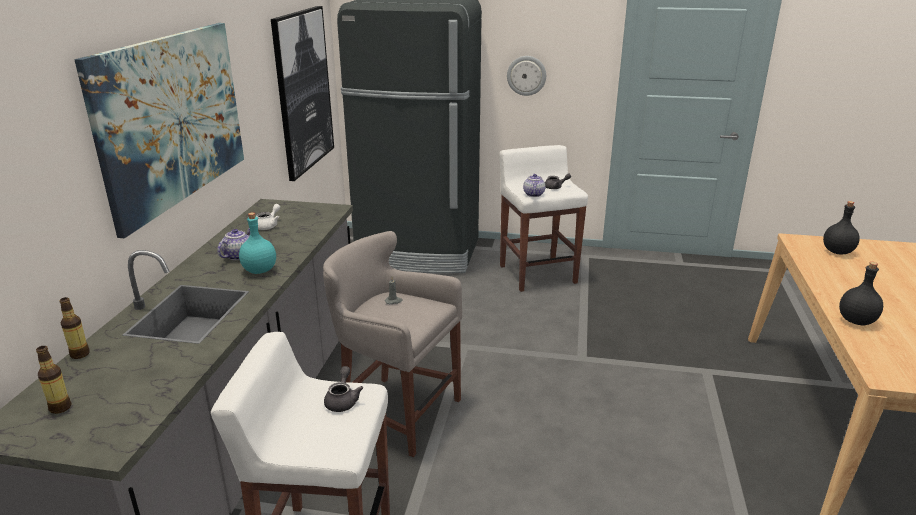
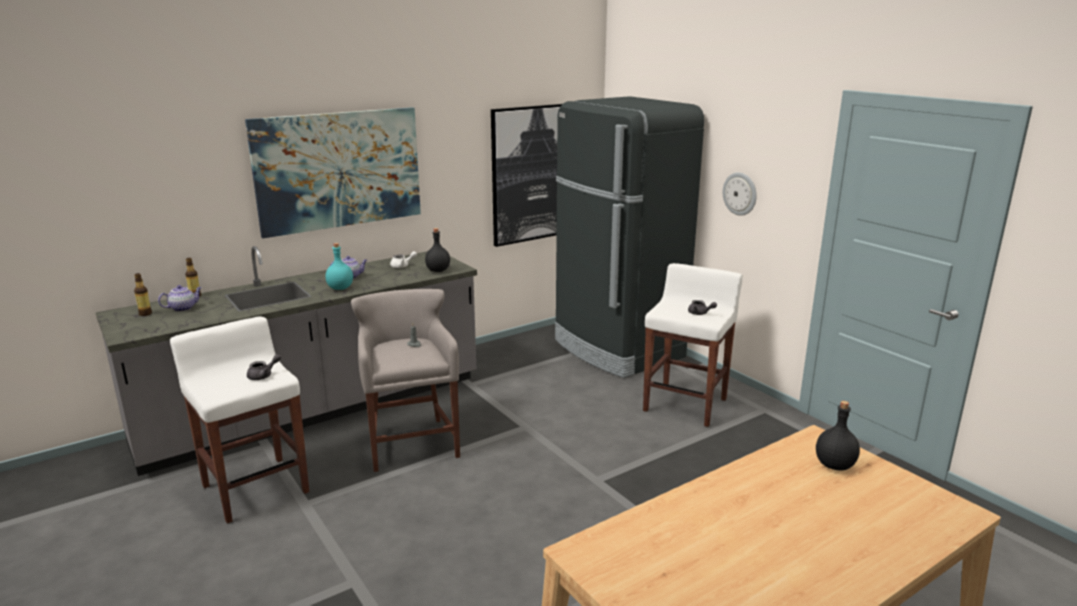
camera: 45 degrees right, 5 degrees down
teapot [523,174,546,197] -> teapot moved to [158,285,202,312]
black bottle [839,262,883,326] -> black bottle moved to [425,228,450,272]

